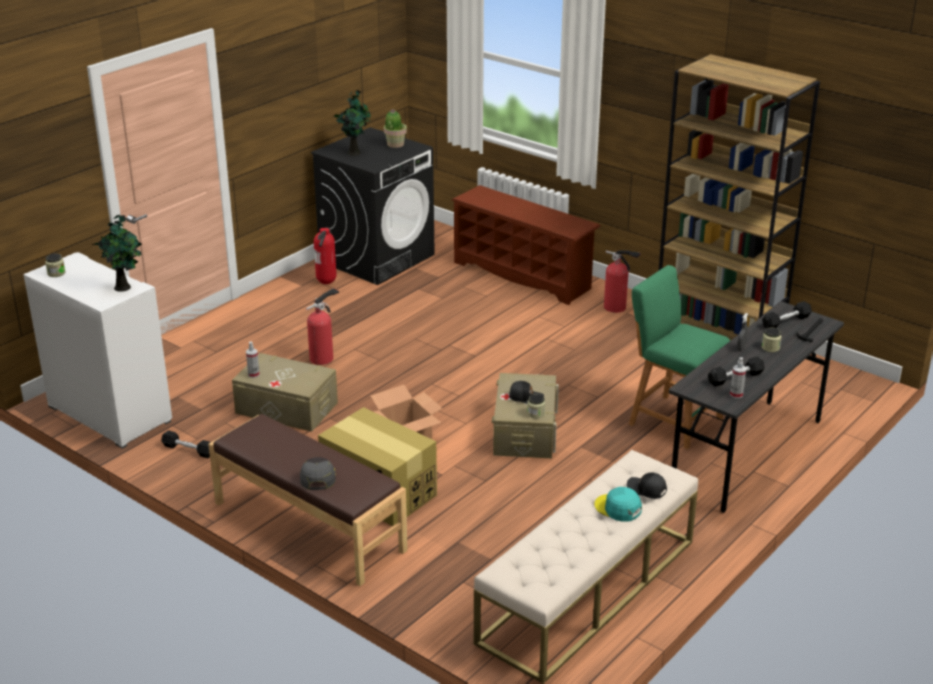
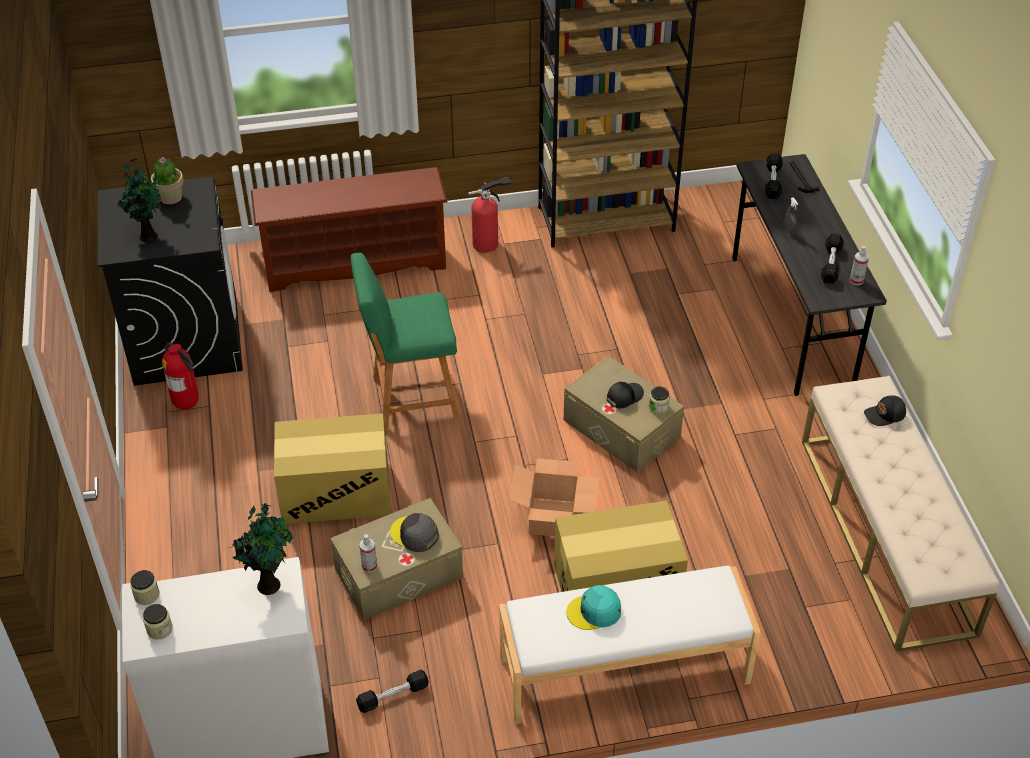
camera: 50 degrees left, 15 degrees up
brown bench [208,414,408,586] -> white bench [499,565,761,724]
grey cap [300,457,336,490] -> grey cap moved to [390,513,439,552]
fire extinguisher [306,288,339,365] -> cardboard box [274,413,391,524]
turquoise cap [594,487,642,522] -> turquoise cap moved to [566,585,621,630]
green stool [629,265,730,449] -> green stool moved to [351,253,460,431]
jar [762,328,782,352] -> jar moved to [130,570,160,605]

